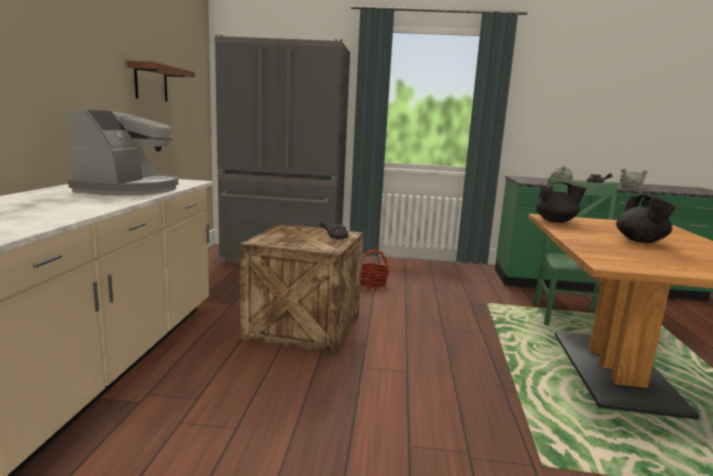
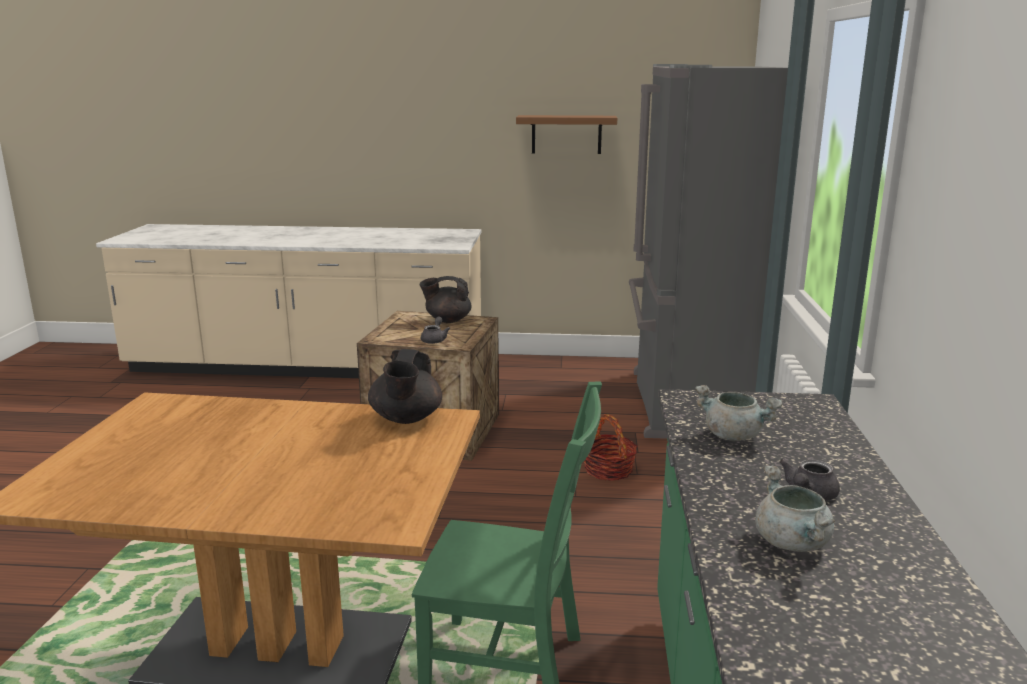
camera: 90 degrees right, 5 degrees up
coffee machine [66,110,179,196] -> none
black teapot [616,194,676,243] -> black teapot moved to [420,276,472,323]

